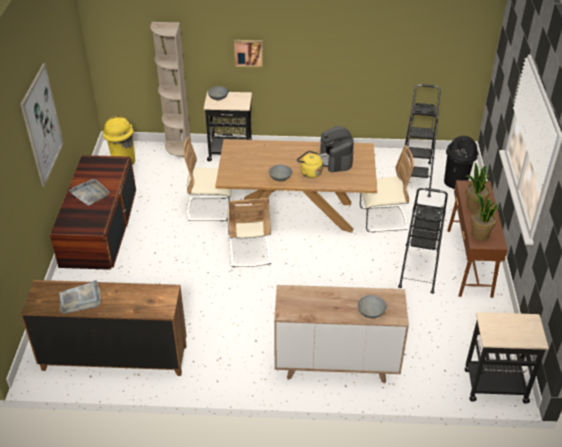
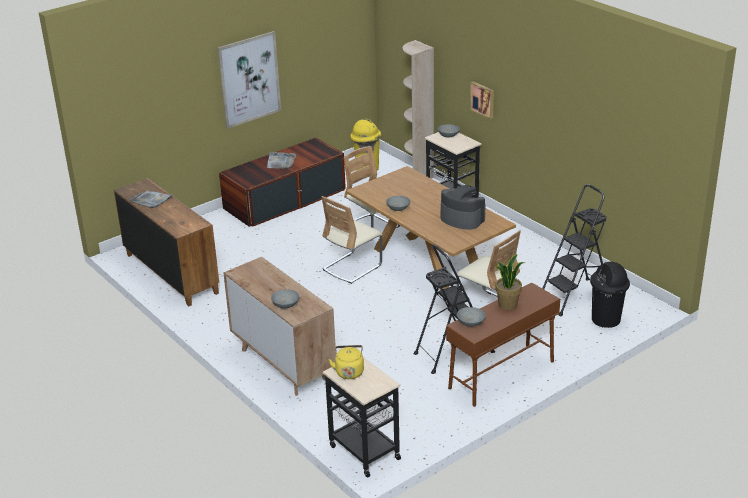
camera: 50 degrees right, 10 degrees down
yellow kettle [297,151,323,178] -> yellow kettle moved to [329,345,364,379]
coffee machine [319,126,354,172] -> coffee machine turned 90 degrees clockwise [441,185,485,230]
potted plant [471,194,500,241] -> grey bowl [457,307,486,327]

